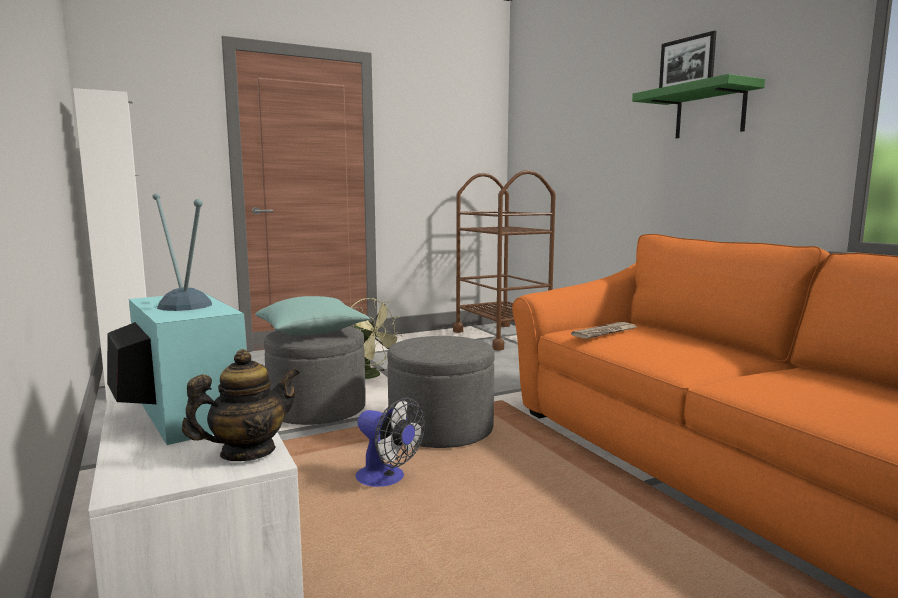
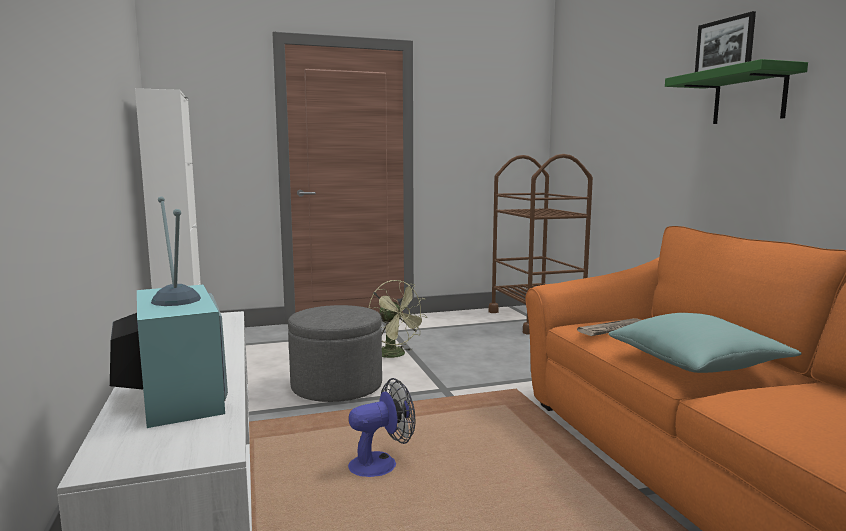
camera: 10 degrees right, 0 degrees up
teapot [182,349,300,461] -> none
turquoise pillow [255,296,370,335] -> turquoise pillow moved to [608,313,802,373]
fan [355,398,425,487] -> fan turned 75 degrees counterclockwise [348,378,416,477]
grey ottoman [387,336,494,448] -> none

